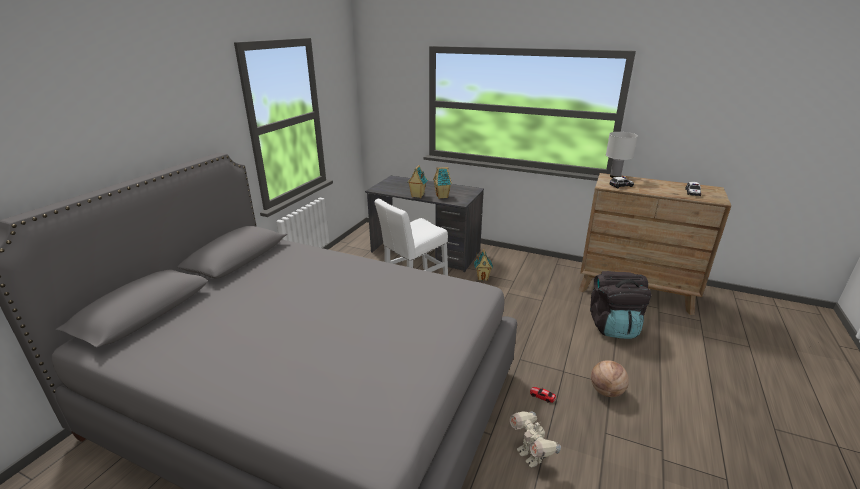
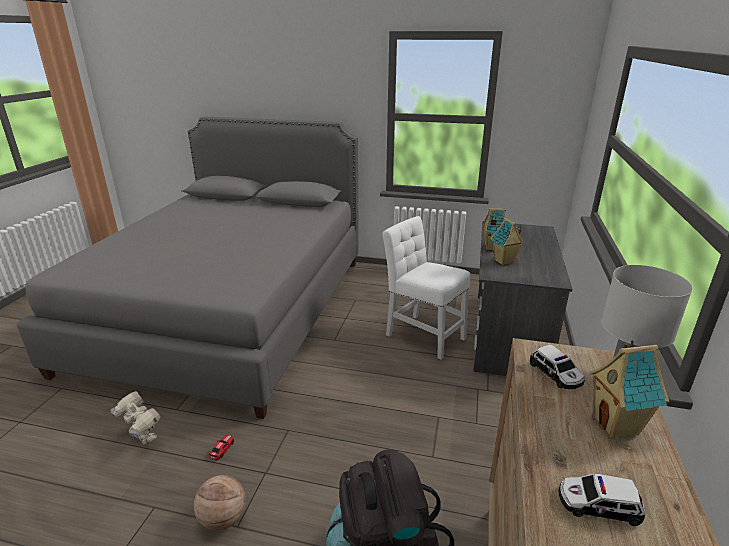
camera: 80 degrees right, 0 degrees up
toy house [474,249,493,281] -> toy house moved to [589,340,669,439]
toy robot [510,411,561,468] -> toy robot turned 75 degrees clockwise [111,391,161,444]

